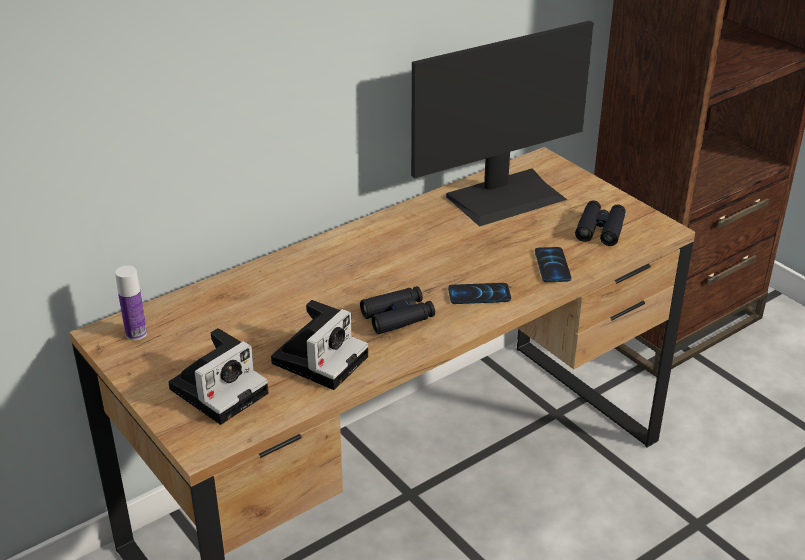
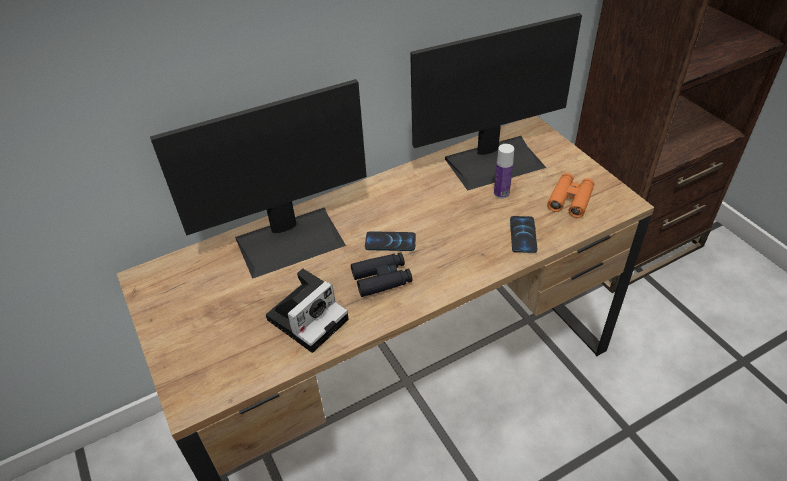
camera: 10 degrees right, 10 degrees up
bottle [115,265,147,341] -> bottle moved to [494,144,514,199]
camera [168,328,268,425] -> none
phone [448,283,511,304] -> phone moved to [365,231,416,251]
black binoculars [575,200,625,246] -> orange binoculars [547,173,594,218]
none -> monitor [150,79,367,279]

